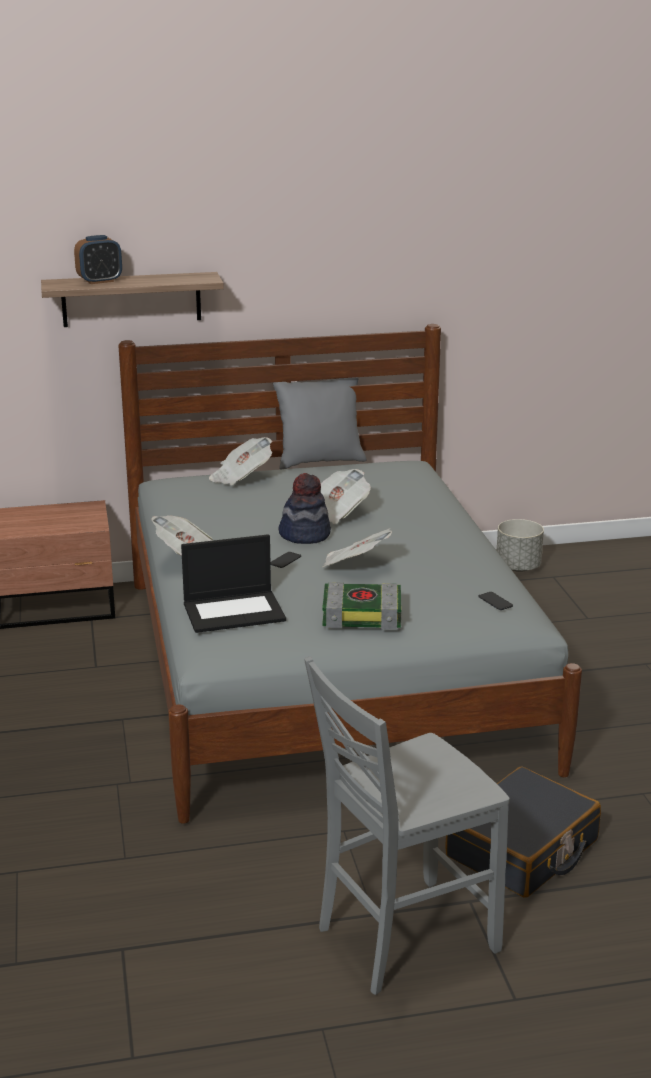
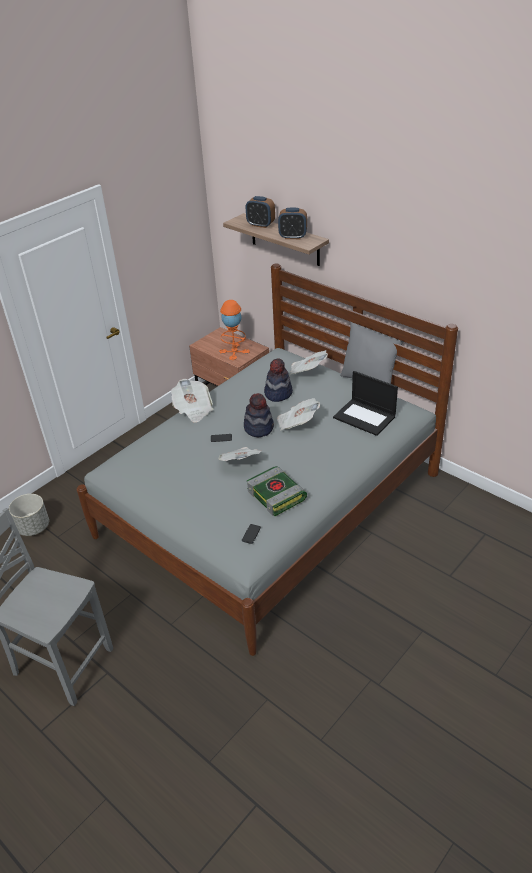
camera: 55 degrees right, 15 degrees up
laptop [181,534,286,633] -> laptop moved to [333,371,398,436]
book [322,582,401,630] -> book moved to [247,466,307,516]
black suitcase [445,766,601,898] -> none
grey planter [497,519,544,572] -> grey planter moved to [9,494,49,536]
none -> orange table lamp [219,300,250,360]
none -> hat [264,359,293,402]
none -> alarm clock [278,208,307,239]

